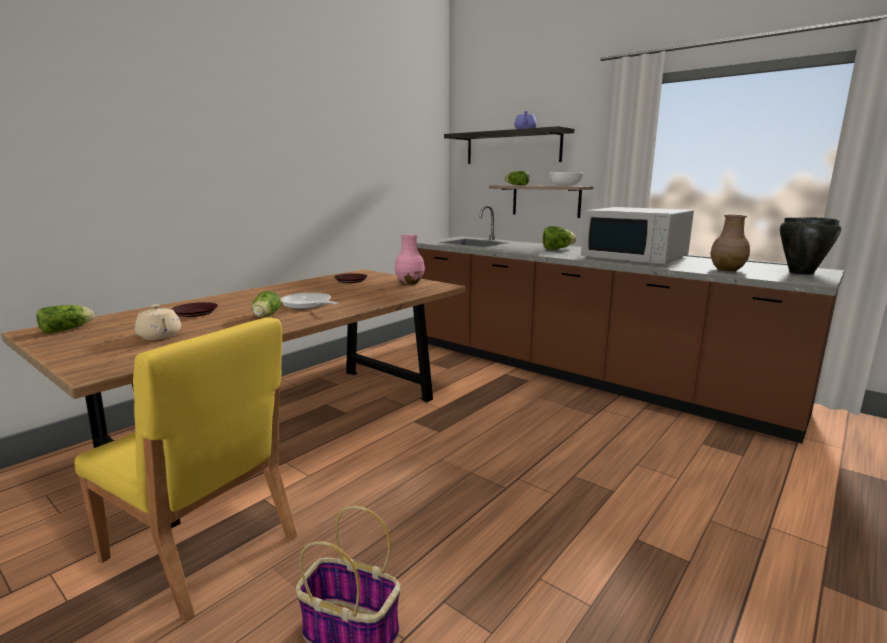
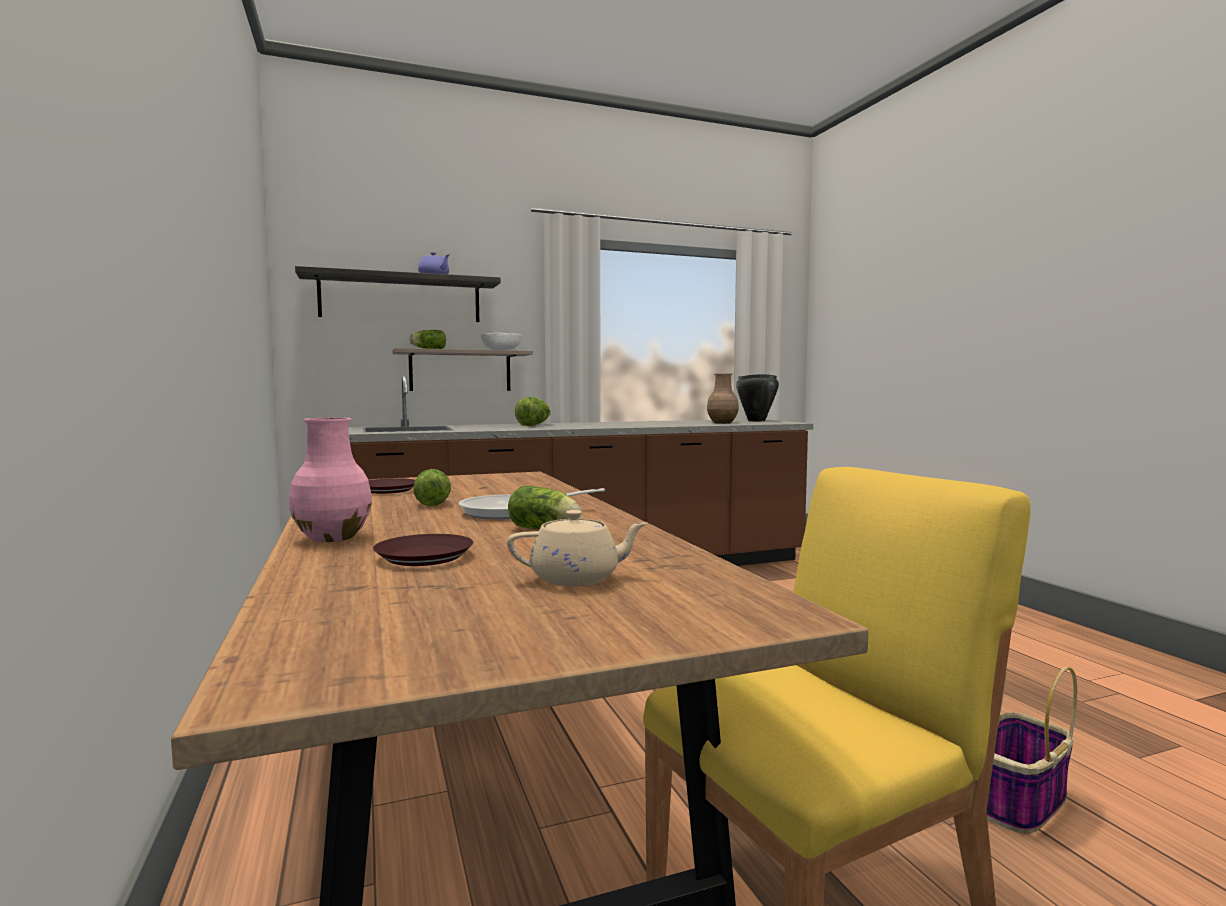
camera: 60 degrees left, 10 degrees down
lettuce [36,305,94,333] -> lettuce moved to [413,469,451,506]
pink vase [395,235,425,284] -> pink vase moved to [289,418,372,542]
white microwave [581,207,694,264] -> none

